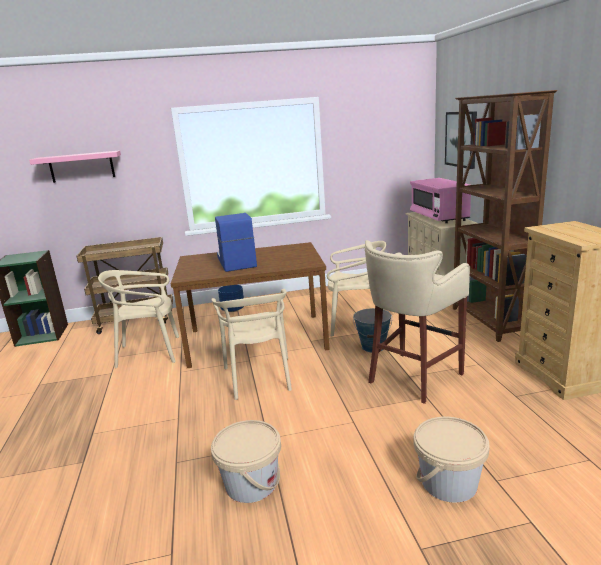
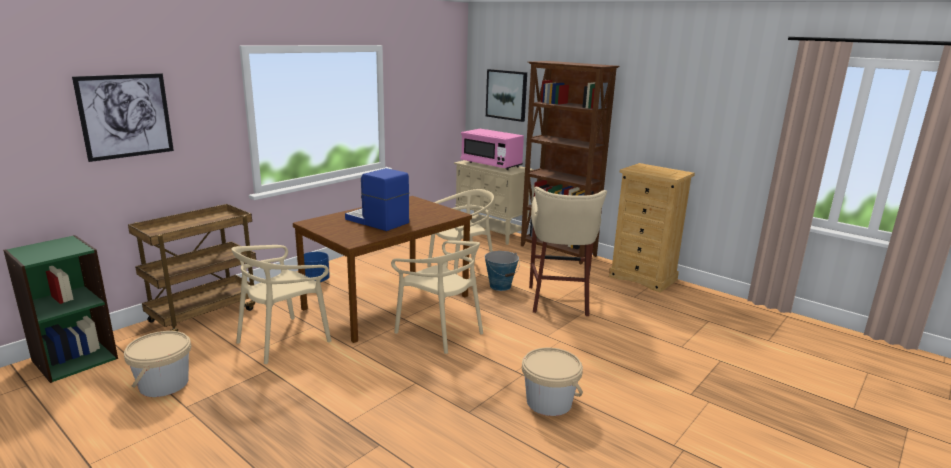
camera: 40 degrees left, 0 degrees up
pink shelf [29,150,121,183] -> picture [72,73,174,162]
beige bucket [413,417,490,503] -> beige bucket moved to [124,331,191,397]

